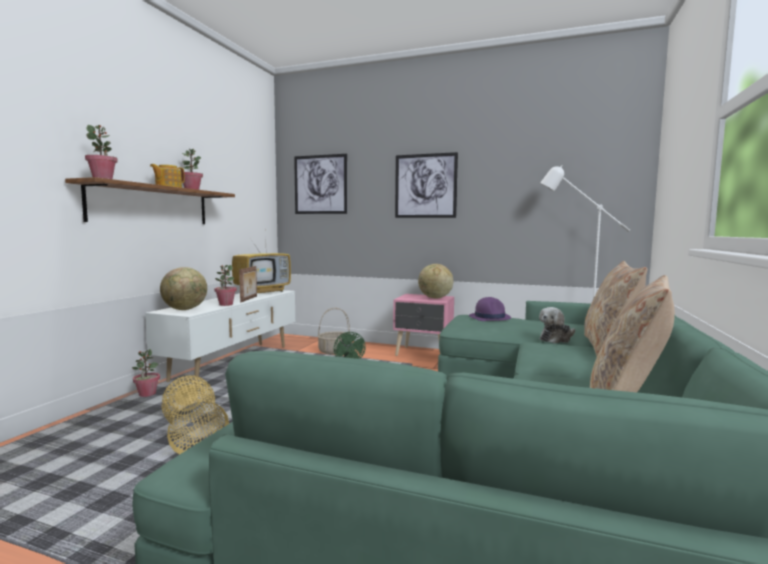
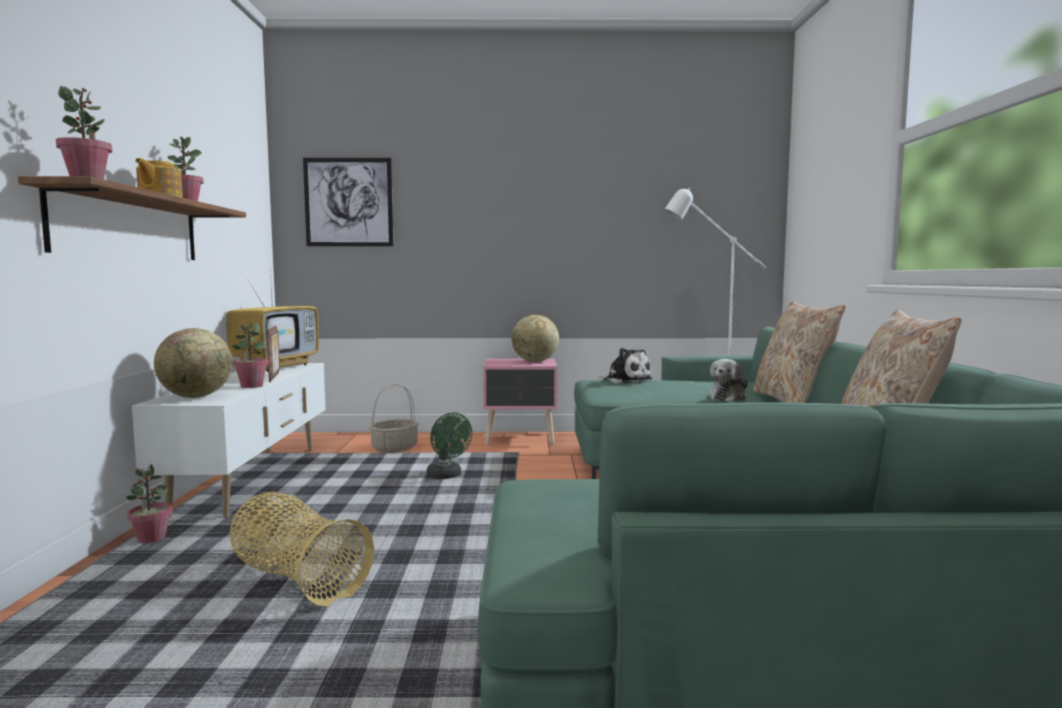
camera: 20 degrees left, 0 degrees up
picture [395,152,458,218] -> none
purple hat [469,297,511,321] -> plush toy [598,348,652,384]

